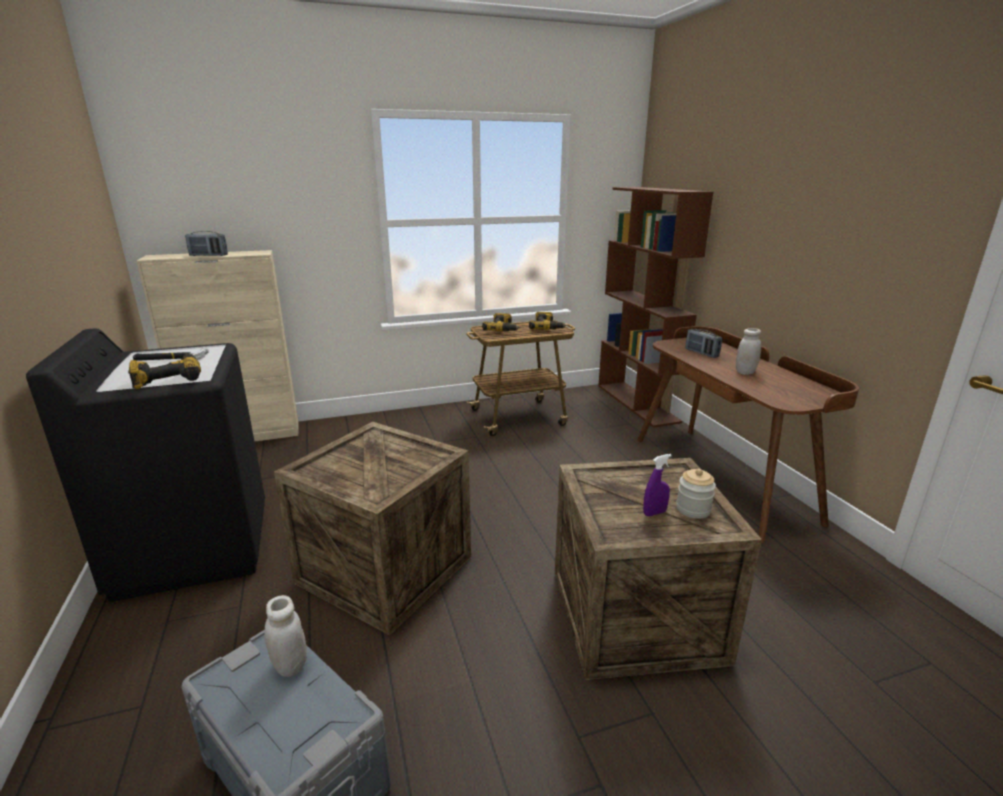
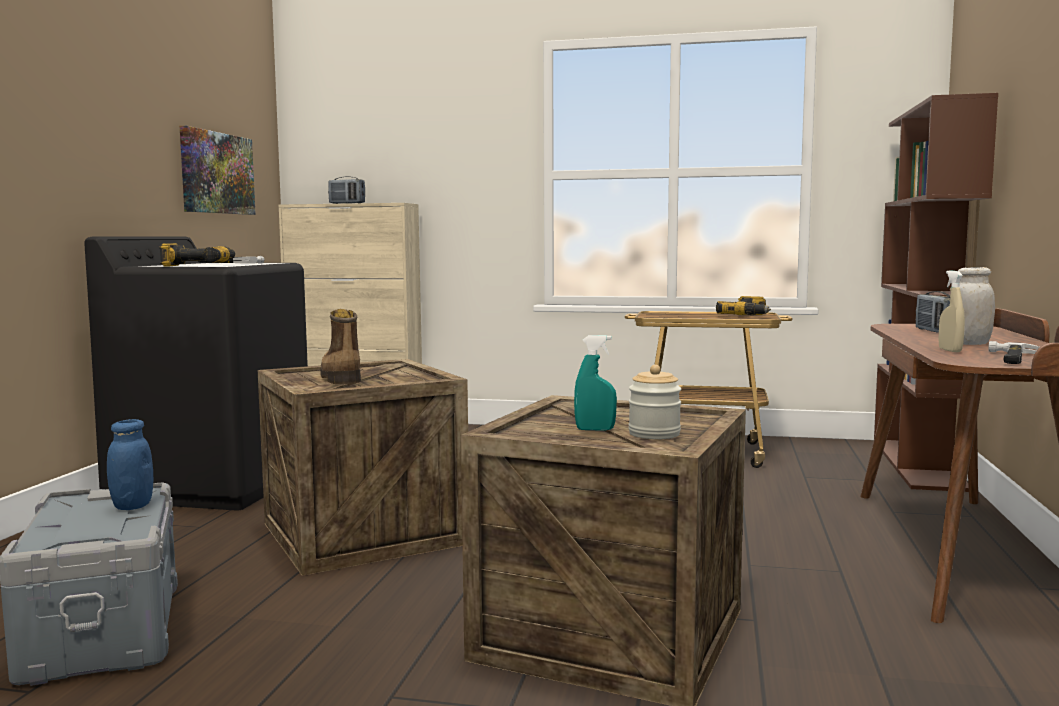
camera: 30 degrees right, 15 degrees down
white jar [264,595,307,677] -> blue jar [107,419,153,510]
power drill [482,313,520,331] -> none
purple spray bottle [643,454,672,516] -> turquoise spray bottle [574,335,617,431]
none -> picture [180,126,255,215]
none -> boot [320,309,361,384]
none -> beige spray bottle [938,270,965,352]
none -> hammer [988,341,1040,364]

